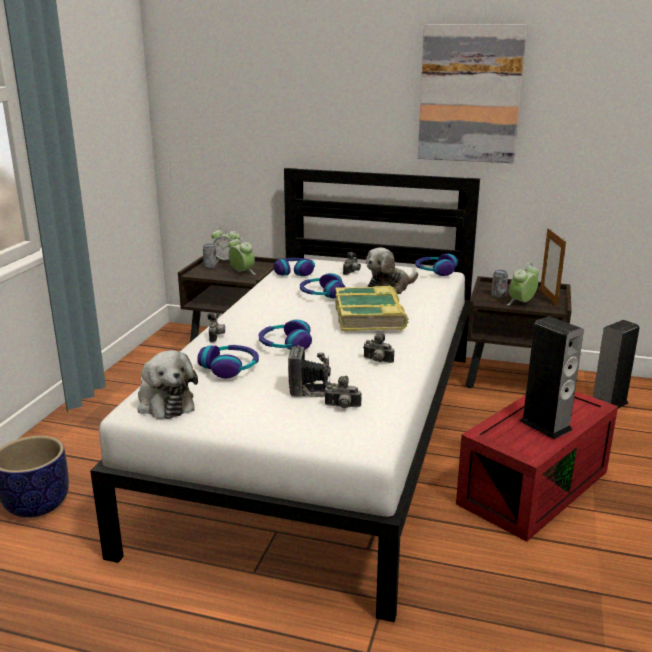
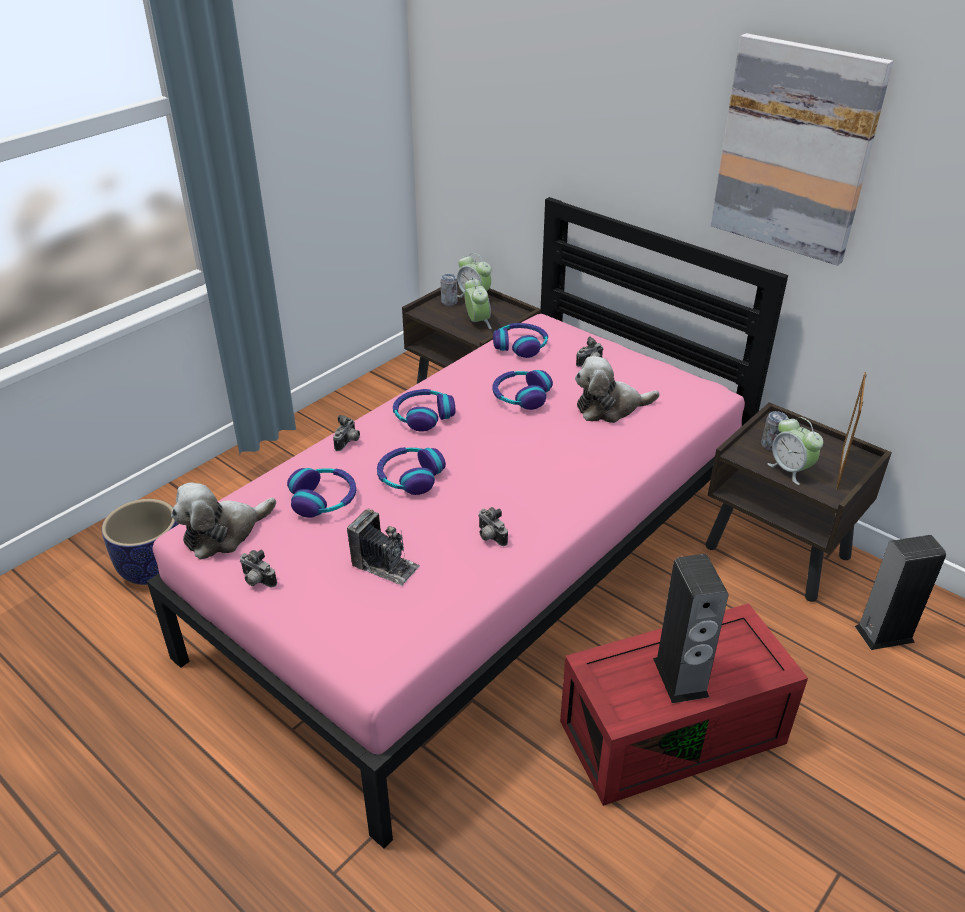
camera: 25 degrees right, 15 degrees up
white bed [90,168,480,622] -> pink bed [147,197,788,848]
plush toy [138,350,198,419] -> plush toy turned 60 degrees clockwise [171,482,276,560]
camera [324,376,362,408] -> camera moved to [240,549,277,587]
book [335,286,409,331] -> none
headphones [415,254,458,276] -> headphones moved to [393,389,456,432]
alarm clock [507,263,539,305] -> alarm clock turned 105 degrees counterclockwise [767,417,823,485]

